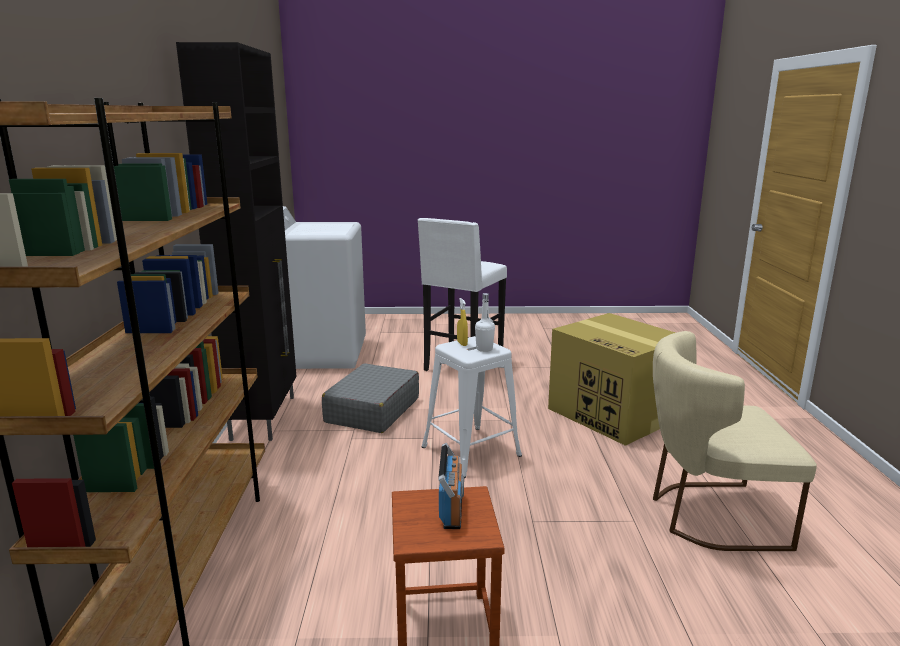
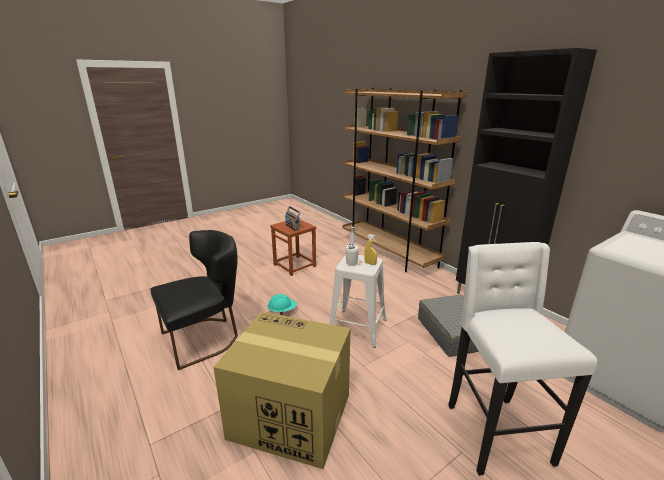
camera: 145 degrees right, 5 degrees up
beige chair [653,331,817,551] -> black chair [151,230,238,370]
none -> turquoise hard hat [267,294,297,315]

